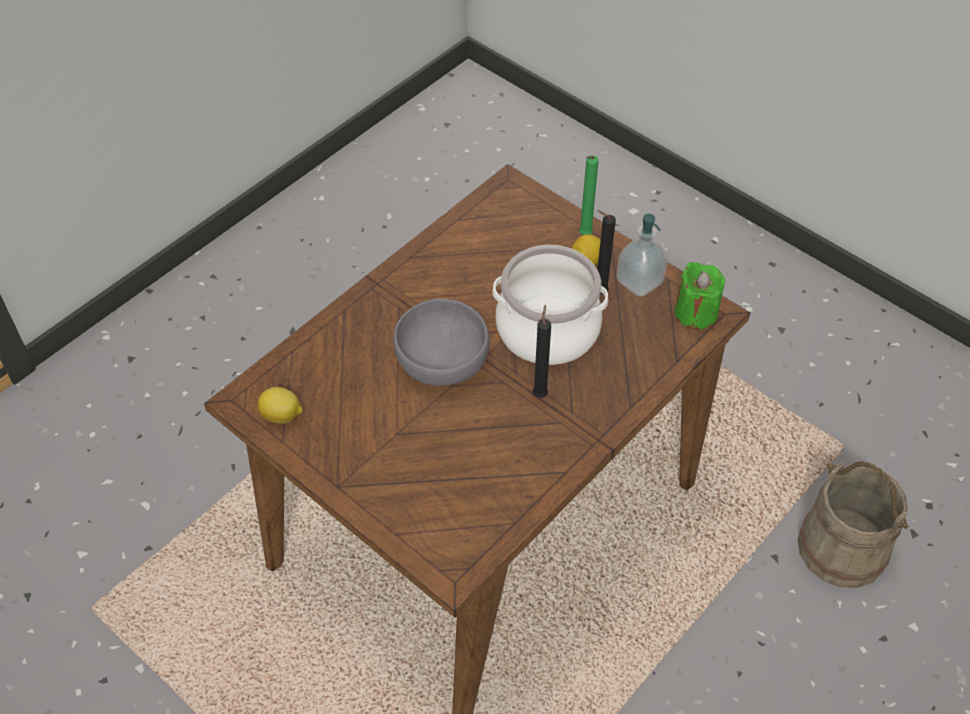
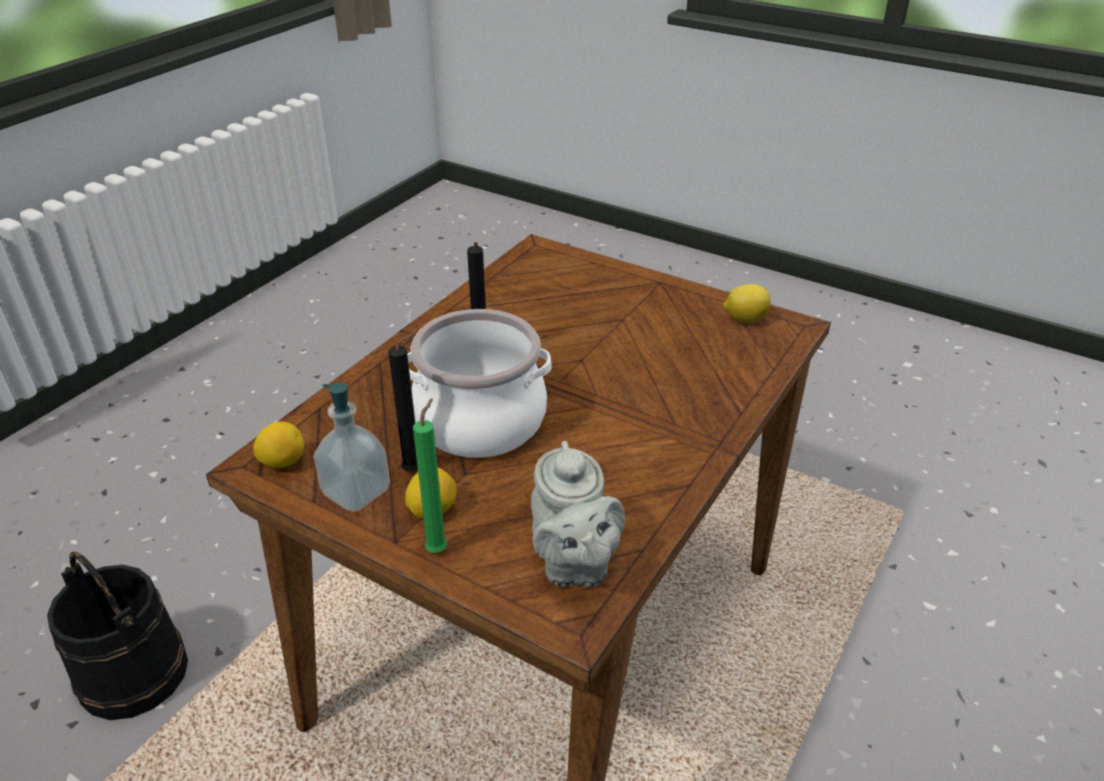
camera: 170 degrees right, 15 degrees down
grey bowl [393,299,490,386] -> none
green candle [675,262,725,330] -> lemon [254,422,304,468]
beige bucket [798,461,910,588] -> black bucket [47,552,188,720]
none -> grey teapot [531,441,625,587]

